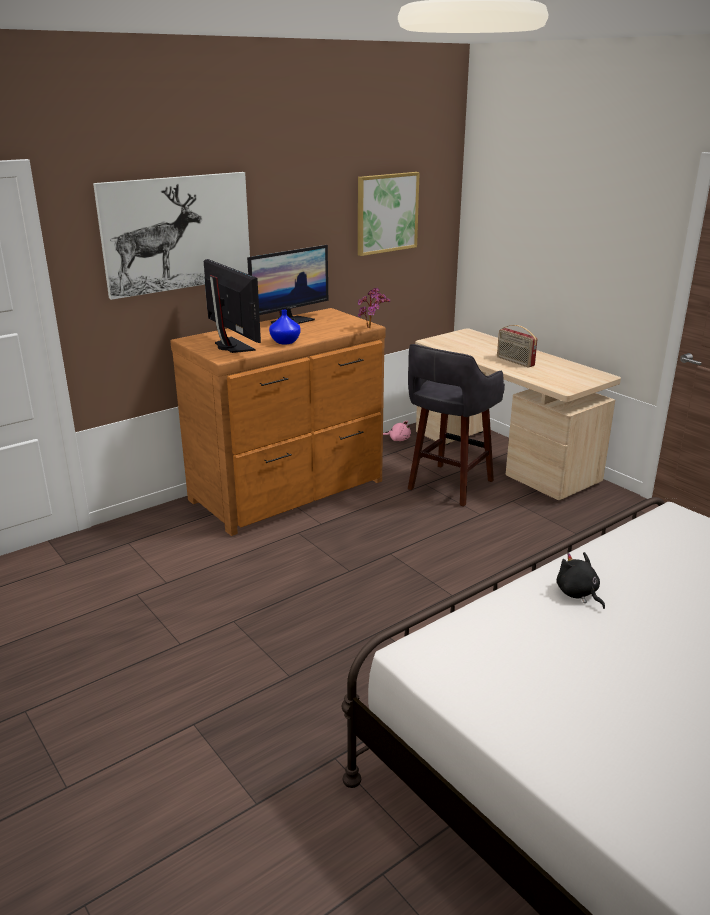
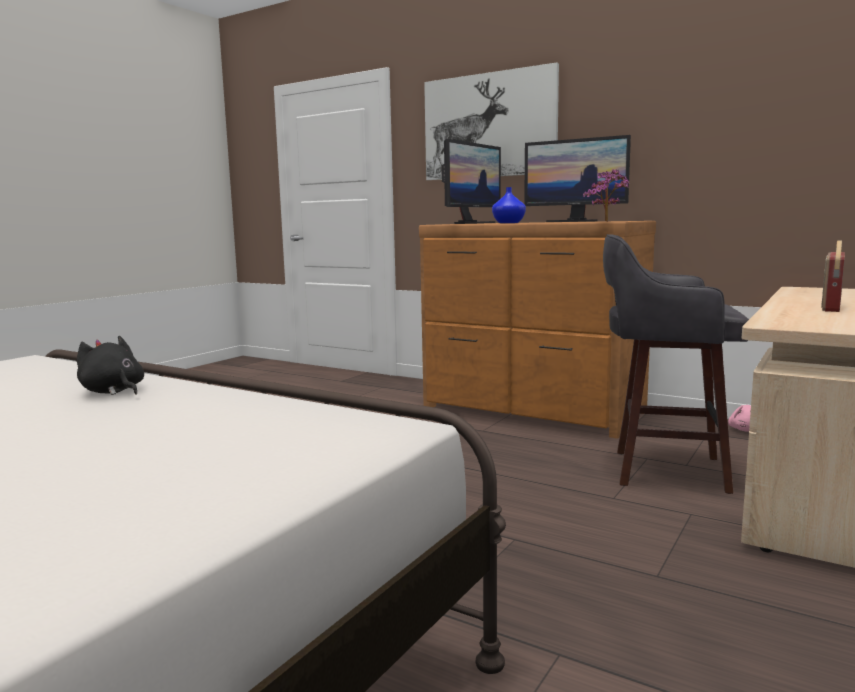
camera: 70 degrees right, 15 degrees down
picture [358,172,420,256] -> none
black plush toy [557,552,605,609] -> black plush toy turned 90 degrees counterclockwise [77,336,144,395]

